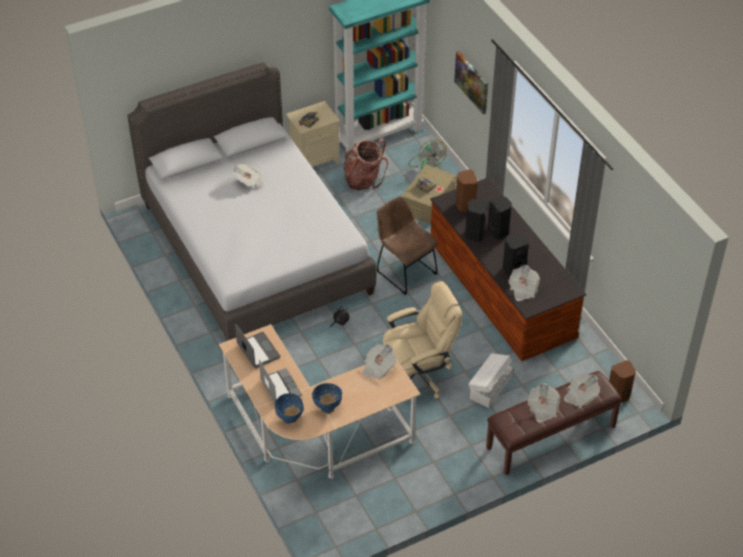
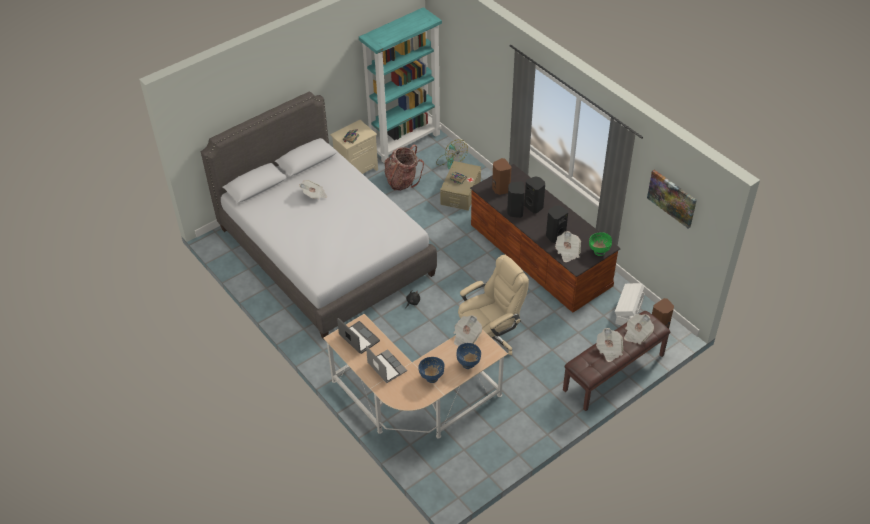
camera: 10 degrees left, 0 degrees up
blue bowl [275,393,304,424] -> blue bowl moved to [456,343,481,369]
brown chair [376,196,438,295] -> none
picture [454,51,488,114] -> picture moved to [647,170,697,229]
white storage box [468,353,513,408] -> white storage box moved to [615,283,645,326]
none -> green bowl [589,232,612,256]

